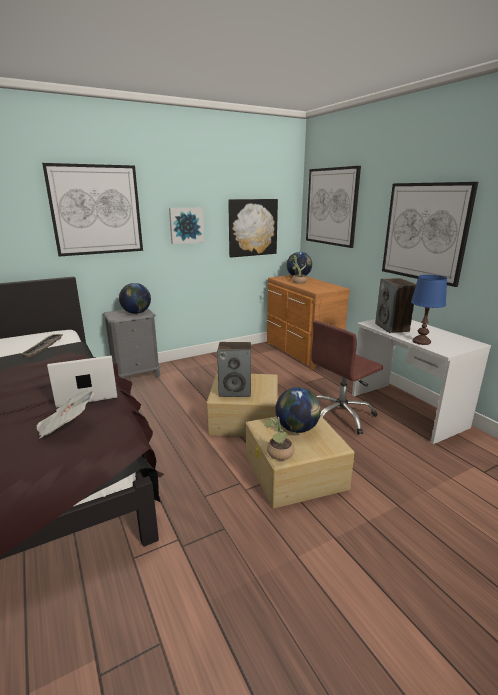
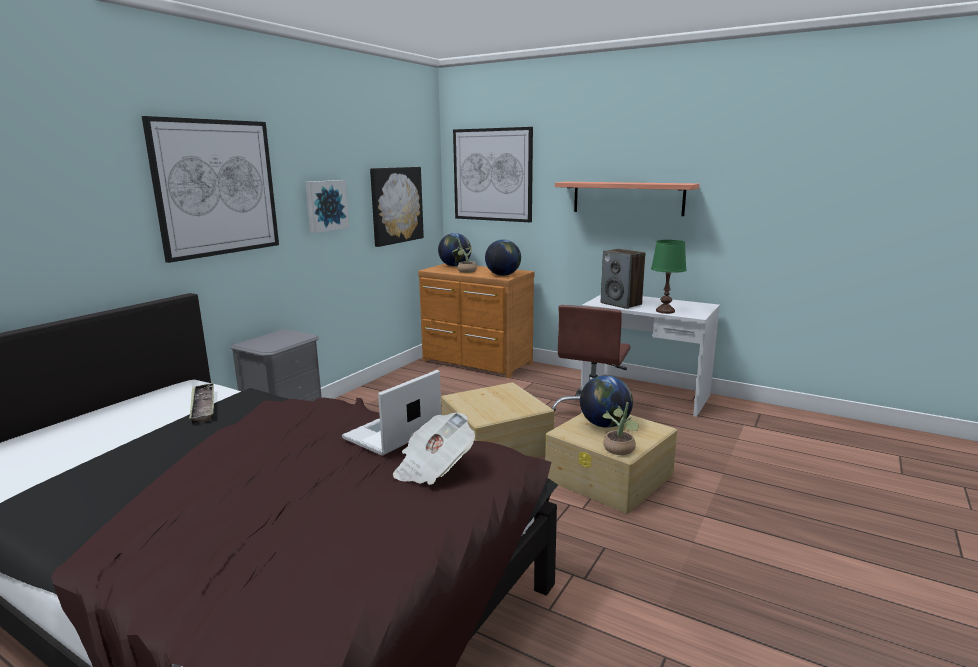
camera: 30 degrees left, 5 degrees down
globe [119,283,151,314] -> globe moved to [485,239,521,276]
speaker [217,342,251,397] -> none
picture [382,182,478,287] -> shelf [555,182,699,216]
blue table lamp [411,275,447,345] -> green table lamp [651,240,687,314]

